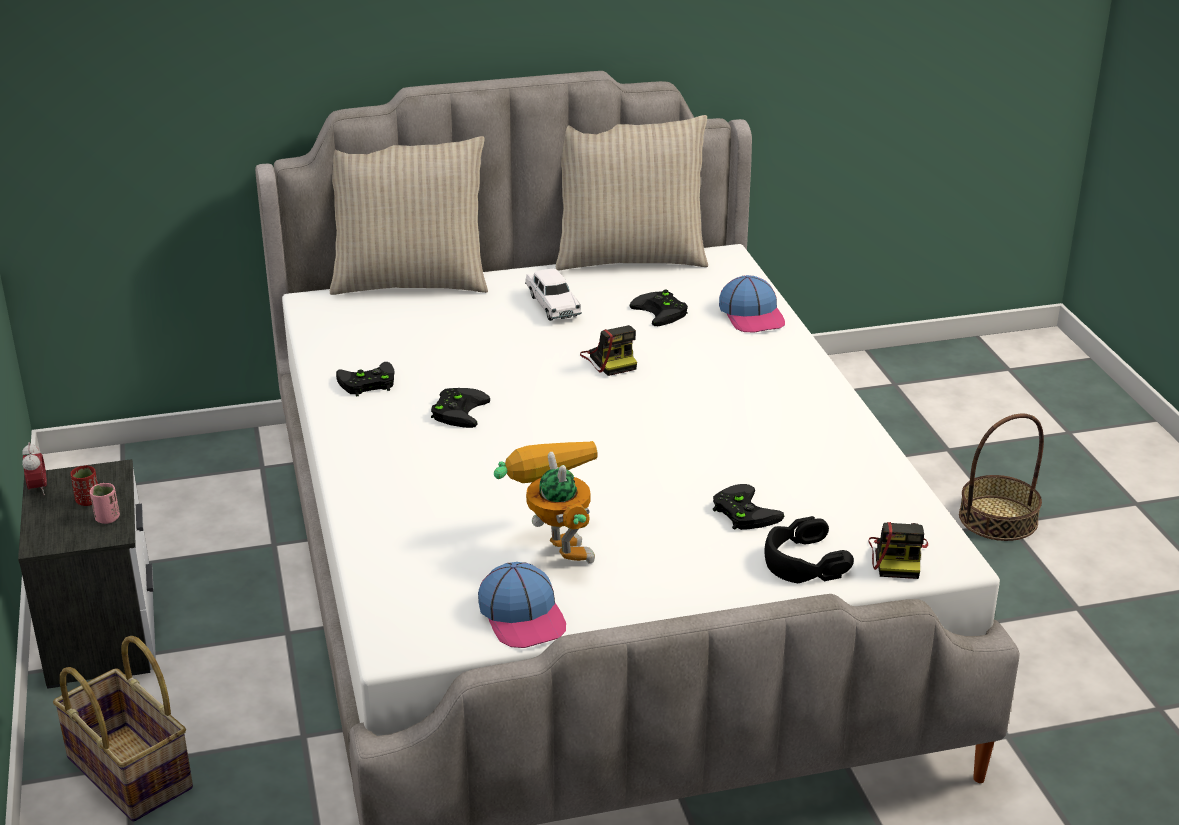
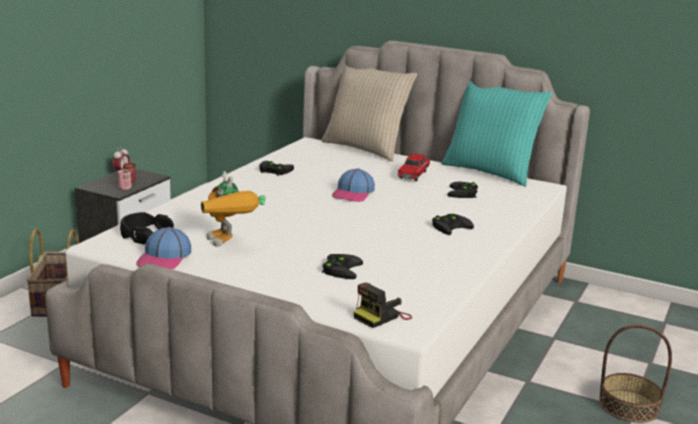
camera: 40 degrees right, 10 degrees down
black game controller [431,388,490,428] -> black game controller moved to [432,214,474,235]
toy robot [494,441,597,564] -> toy robot turned 135 degrees clockwise [201,171,266,247]
white toy car [525,269,582,321] -> red toy car [398,154,430,181]
beige pillow [556,115,708,270] -> turquoise pillow [441,81,552,187]
camera [580,325,637,376] -> none
cap [719,275,785,333] -> cap moved to [332,168,375,202]
black headphones [765,516,854,583] -> black headphones moved to [120,212,174,244]

